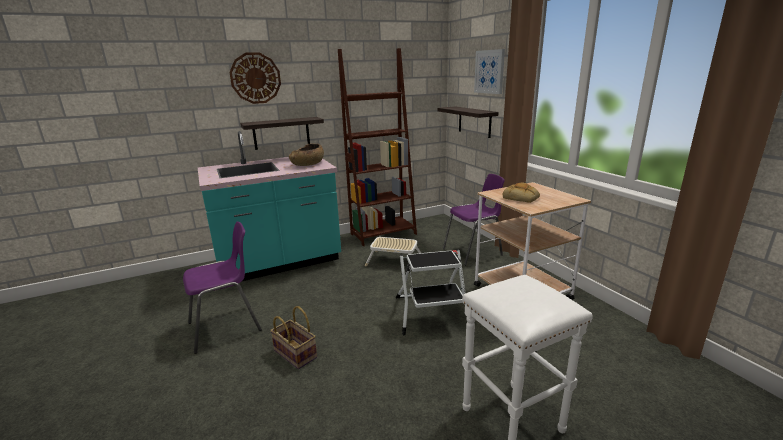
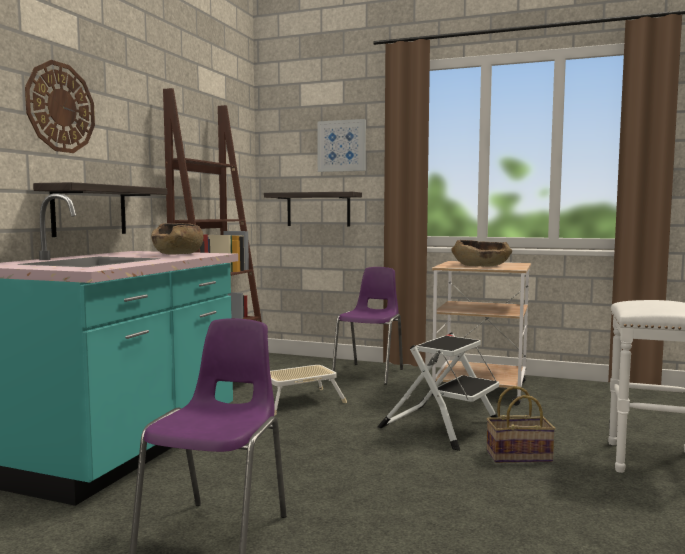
camera: 45 degrees left, 15 degrees down
basket [270,306,317,369] -> basket moved to [486,386,556,463]
bread [503,182,540,203] -> brown bowl [451,240,512,266]

